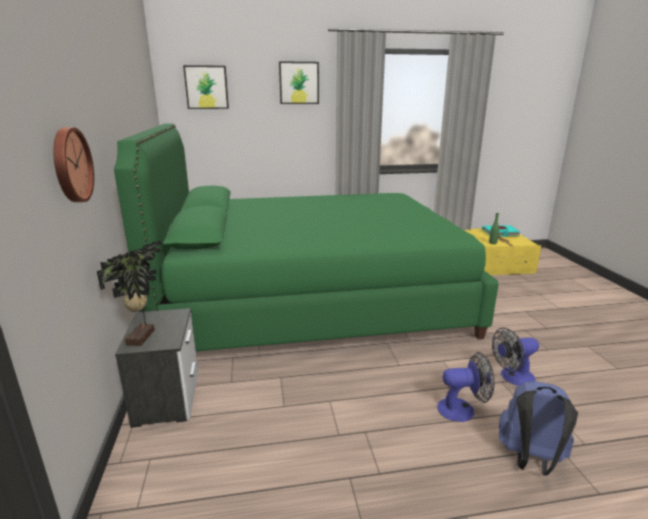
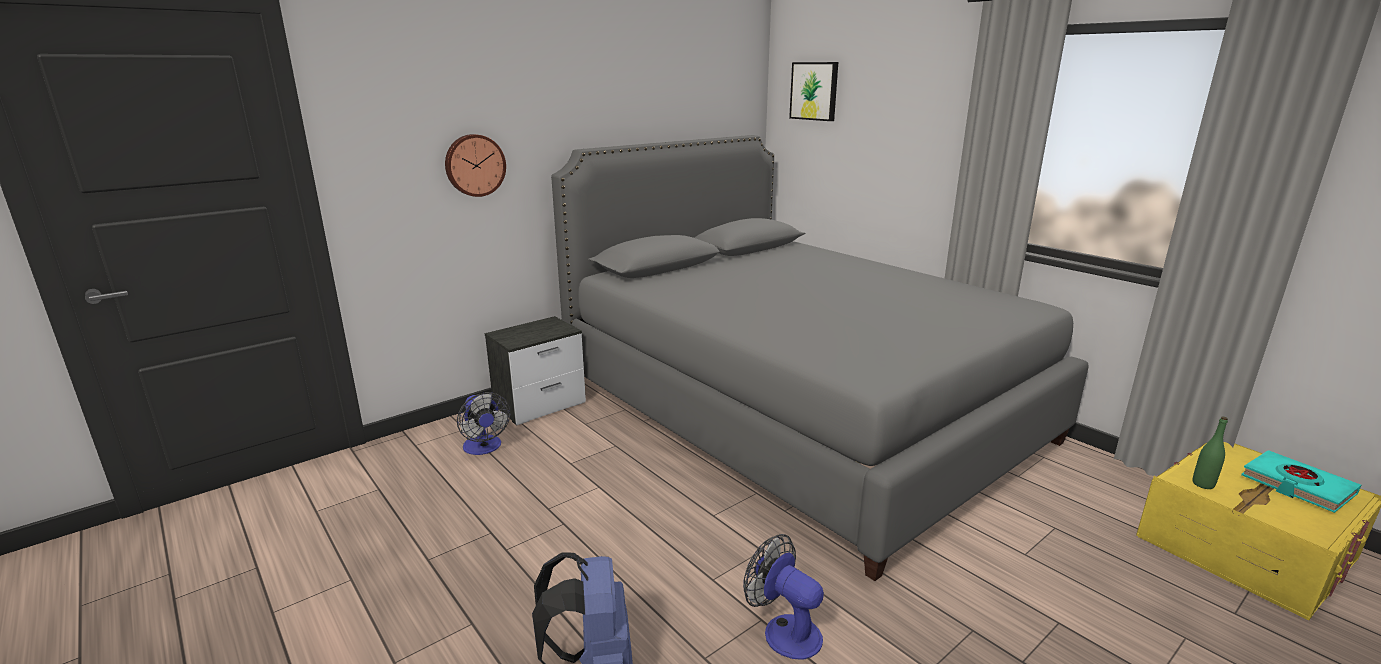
camera: 60 degrees right, 0 degrees up
potted plant [97,241,162,346] -> none
green bed [114,124,498,352] -> grey bed [551,135,1088,581]
picture [279,61,319,104] -> none
fan [437,352,495,422] -> fan moved to [457,392,510,455]

